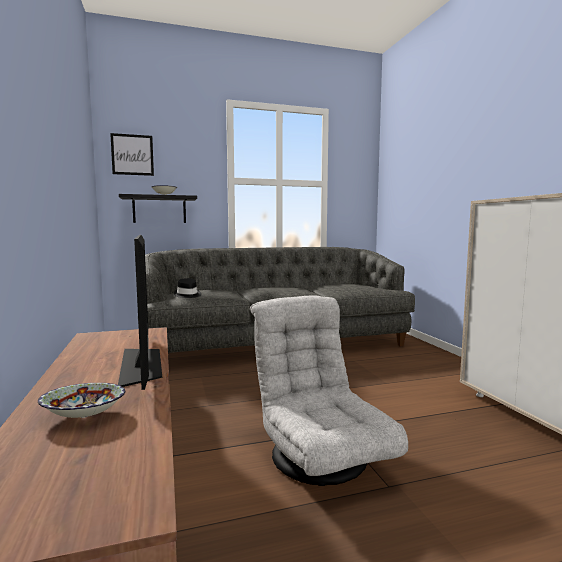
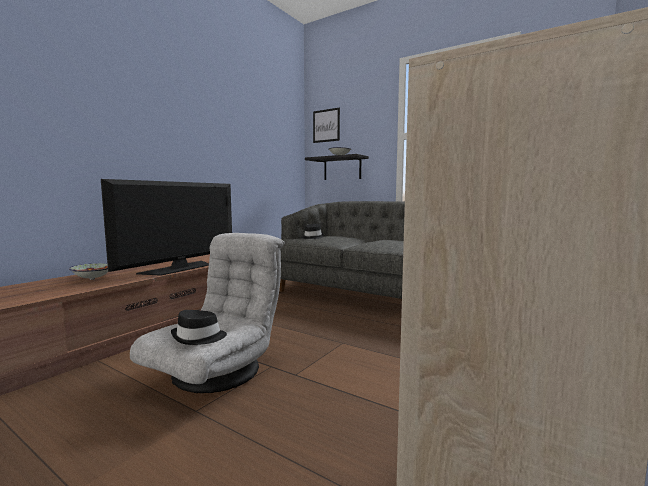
camera: 50 degrees right, 0 degrees up
none -> black hat [171,310,227,345]

